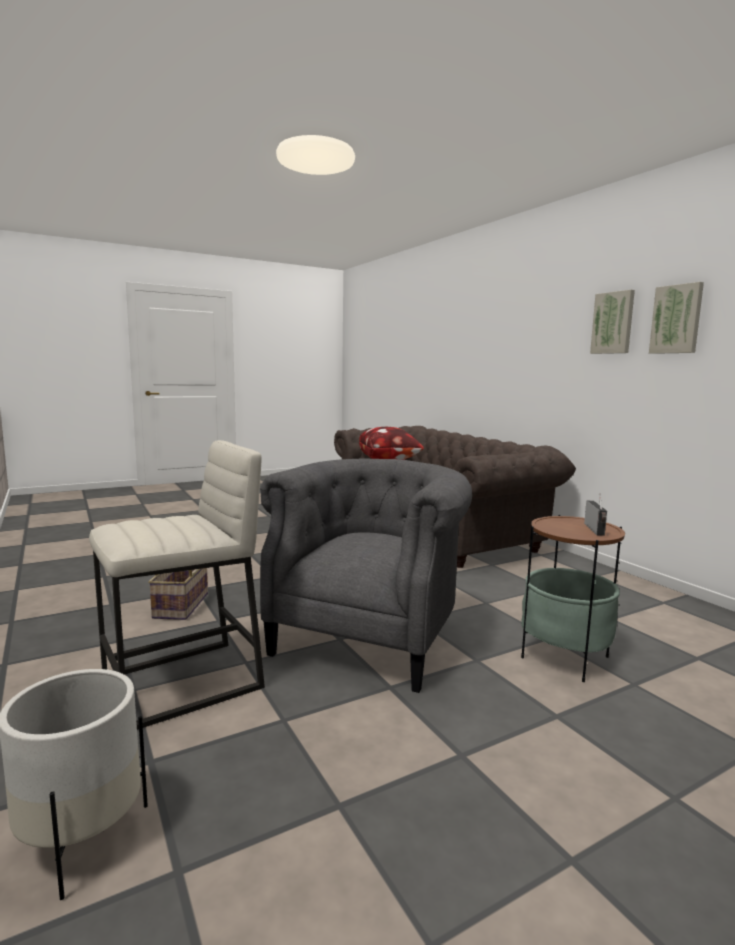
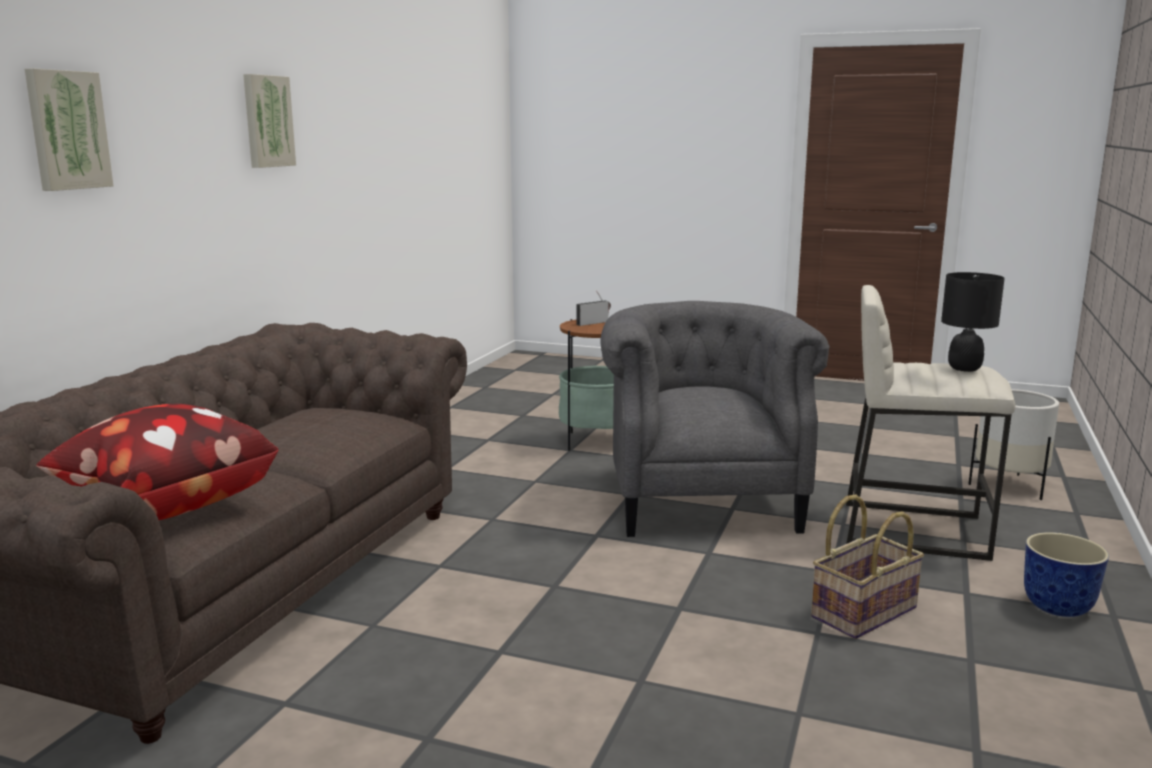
camera: 130 degrees left, 5 degrees up
grey armchair [260,459,472,693] -> grey armchair turned 105 degrees clockwise [600,301,830,537]
picture [649,282,704,354] -> picture moved to [25,68,113,191]
none -> black table lamp [941,272,1005,372]
none -> planter [1024,532,1109,617]

